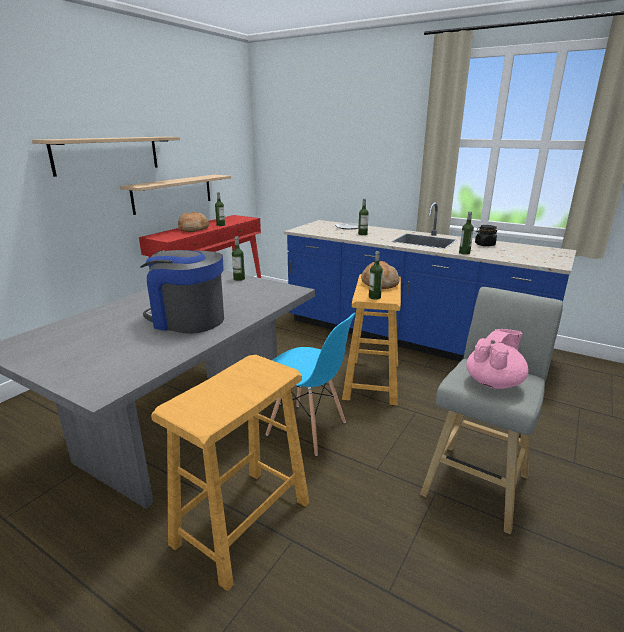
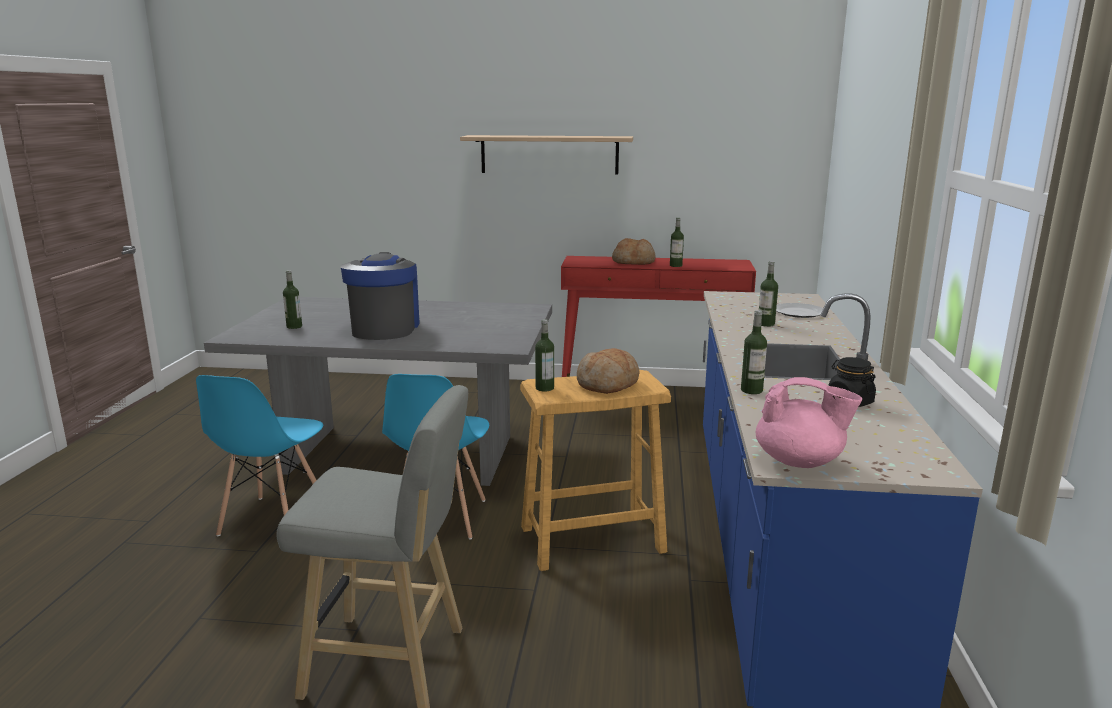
camera: 65 degrees right, 5 degrees down
shelf [119,175,231,215] -> none
beige stool [151,355,310,591] -> blue chair [196,375,323,536]
bottle [232,236,245,281] -> bottle moved to [283,270,302,329]
pink teapot [466,329,528,389] -> pink teapot moved to [756,377,862,468]

